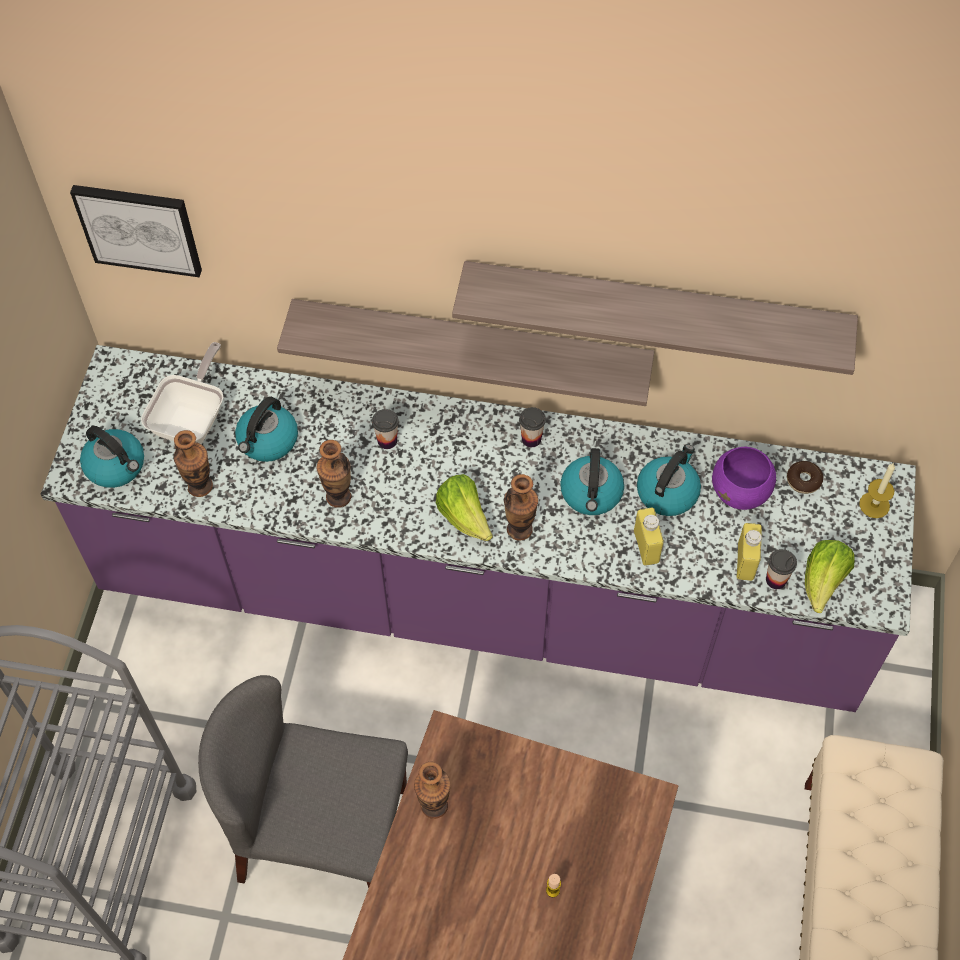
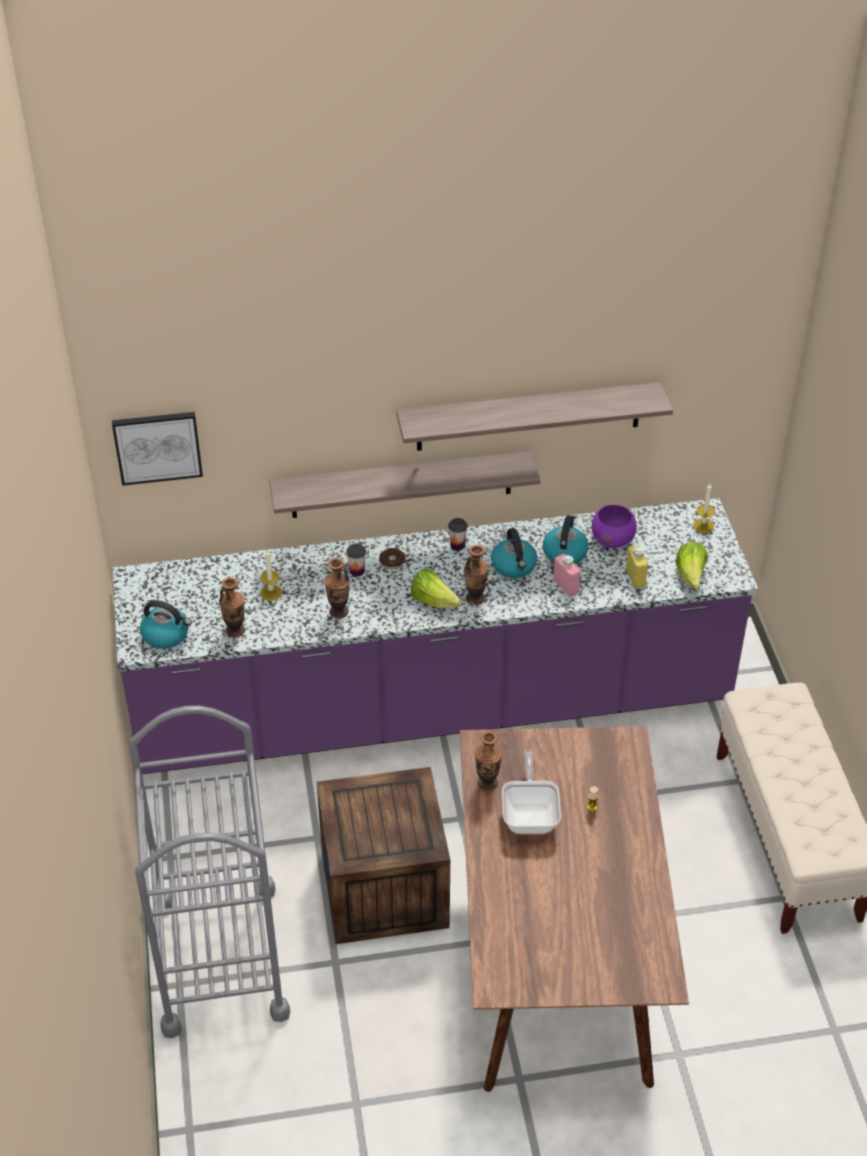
camera: 20 degrees left, 15 degrees down
frying pan [141,342,223,444] -> frying pan moved to [502,749,561,834]
grey chair [198,675,408,888] -> crate [317,767,450,944]
kettle [235,397,298,462] -> candle [260,550,282,601]
yellow bottle [634,508,664,566] -> pink bottle [553,554,580,597]
cup [766,549,797,589] -> none
donut [787,461,824,494] -> donut moved to [379,548,405,569]

